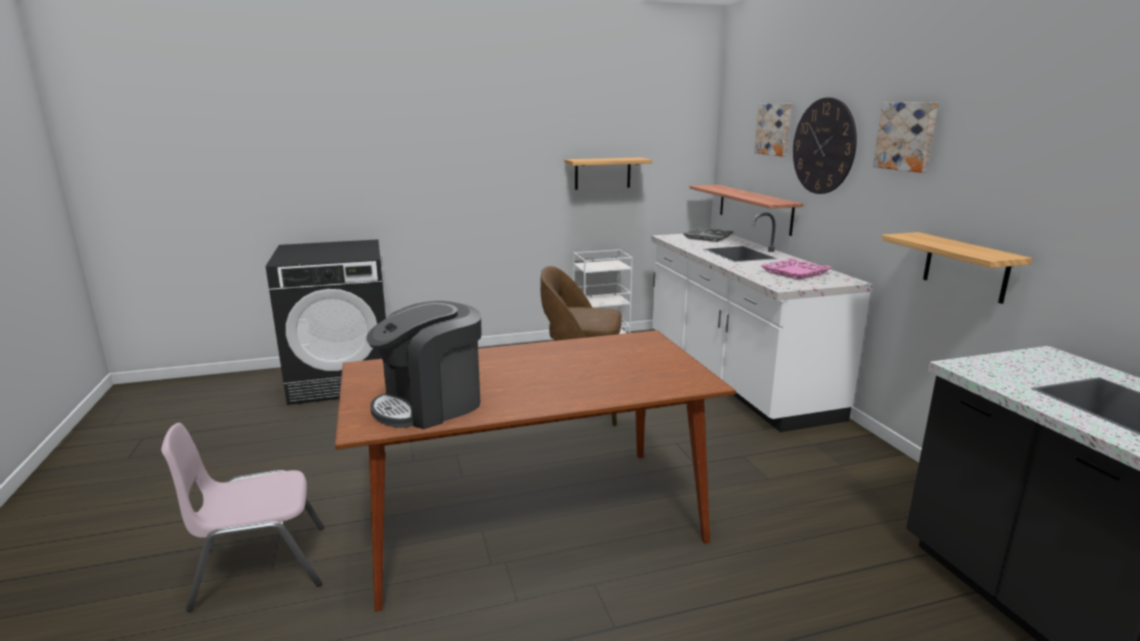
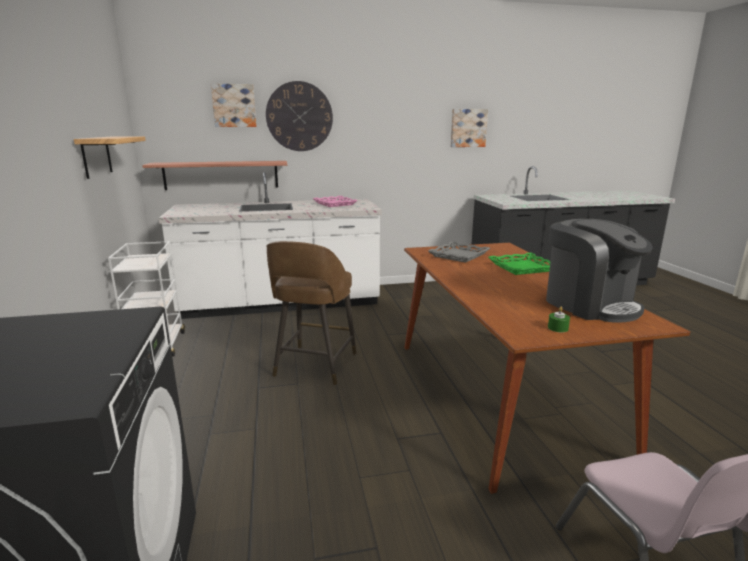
camera: 85 degrees left, 0 degrees up
grey tray [682,227,734,242] -> grey tray moved to [428,241,490,263]
picture [873,102,939,173] -> picture moved to [451,109,488,147]
shelf [882,232,1032,304] -> none
none -> green tray [488,253,550,275]
none -> green candle [548,307,570,332]

